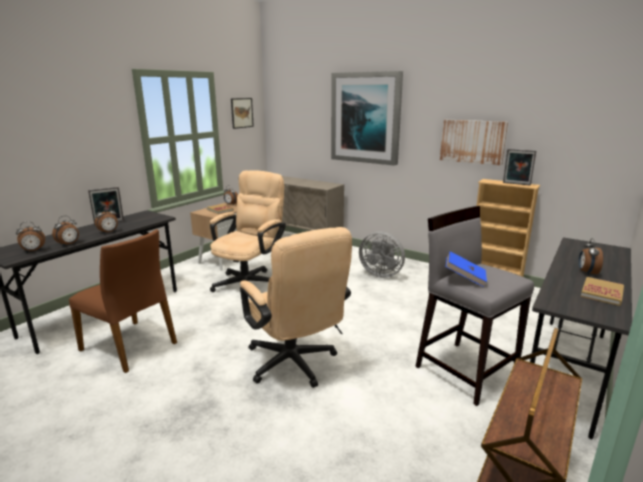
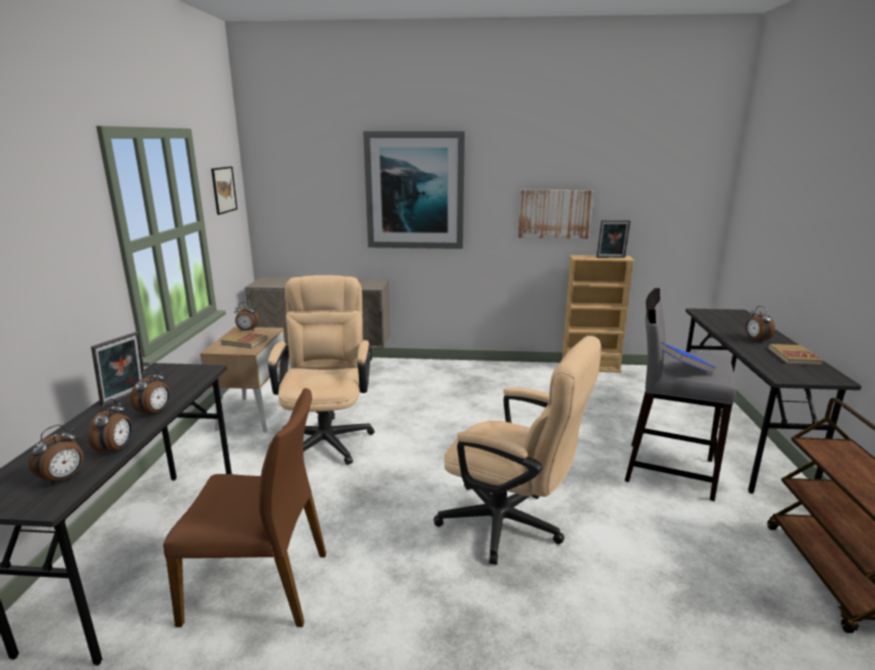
camera: 30 degrees left, 0 degrees up
grey fan [359,231,405,278] -> none

